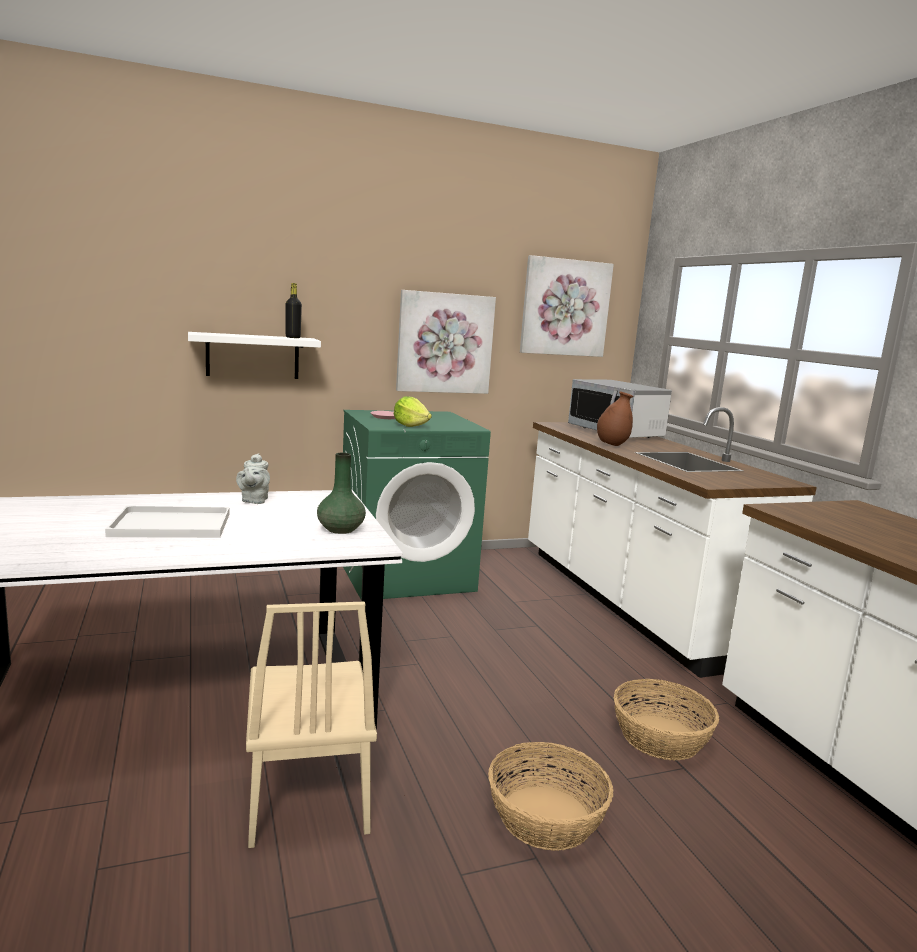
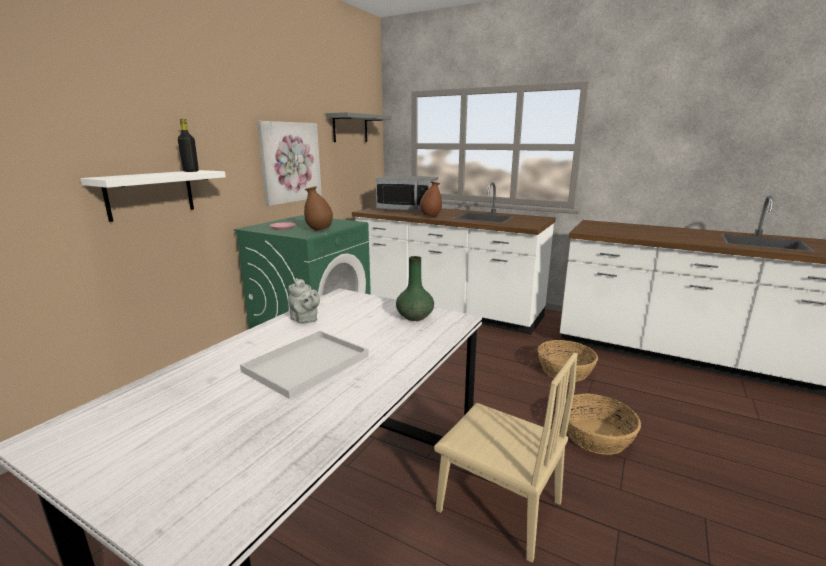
camera: 40 degrees left, 5 degrees up
lettuce [394,396,432,427] -> brown vase [304,186,333,231]
picture [520,255,614,357] -> grey shelf [326,112,392,142]

